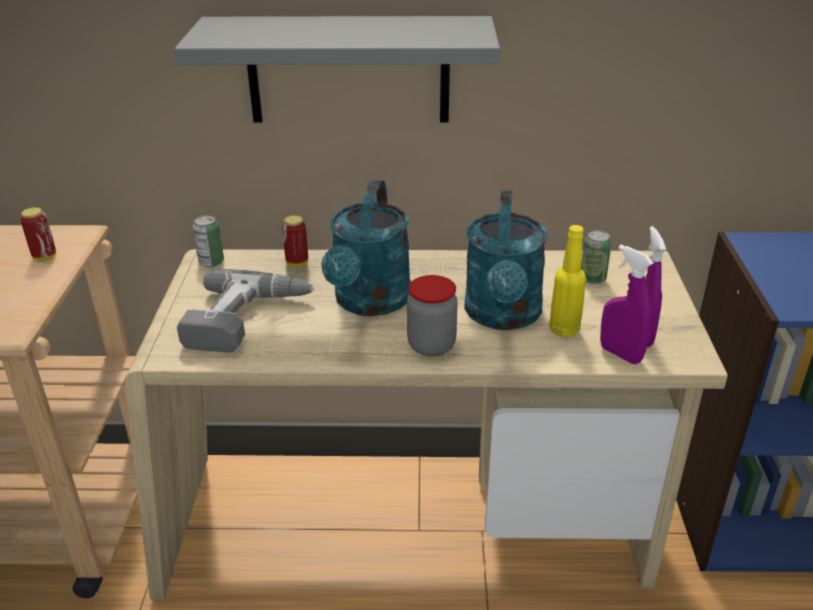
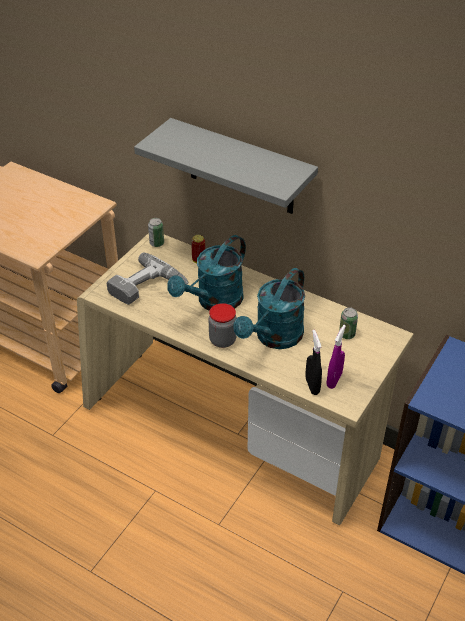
camera: 30 degrees right, 10 degrees up
can [20,207,56,261] -> none
yellow bottle [549,225,586,337] -> none
purple spray bottle [600,245,654,364] -> black spray bottle [306,330,322,395]

